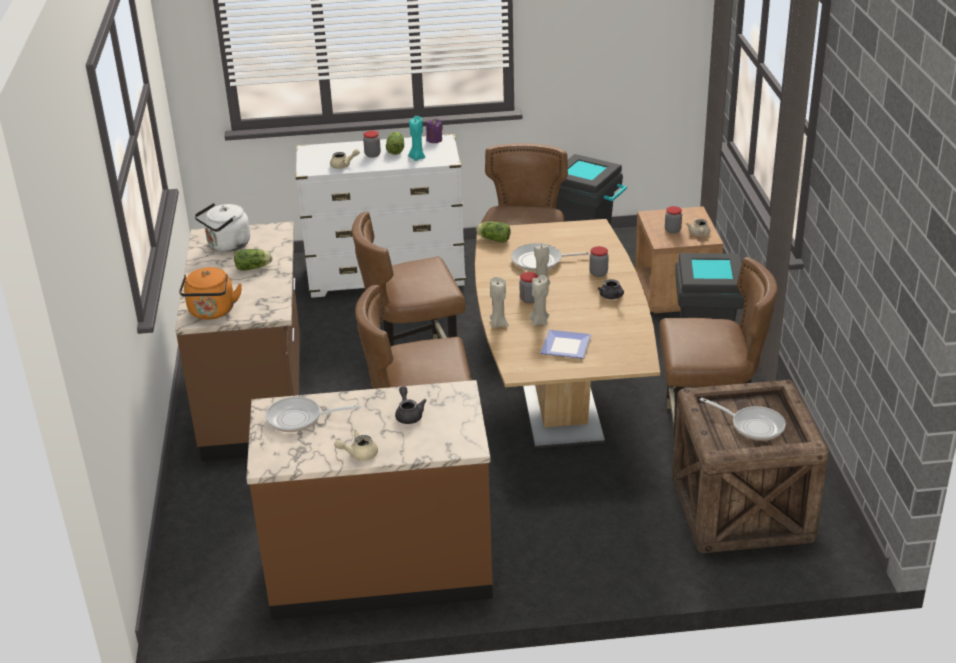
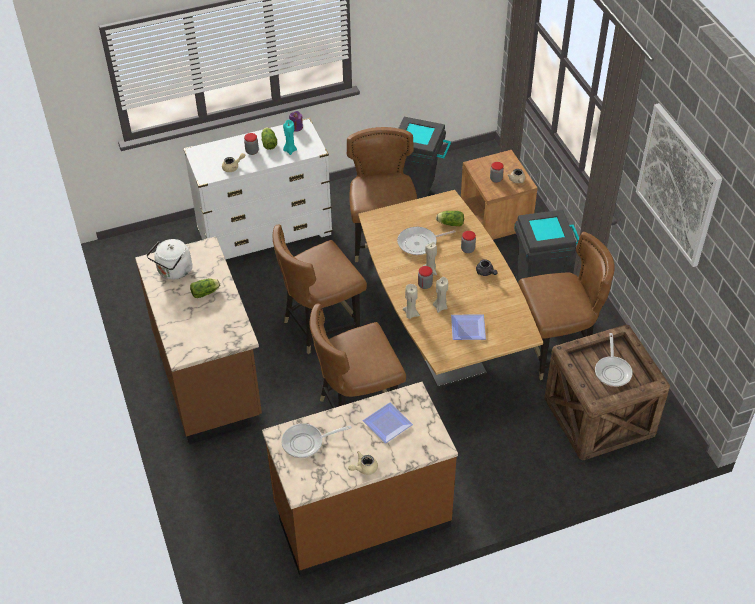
camera: 15 degrees left, 15 degrees up
orange kettle [179,267,242,320] -> none
grey teapot [395,386,427,424] -> plate [363,403,413,443]
lettuce [476,221,511,243] -> lettuce moved to [436,211,464,227]
frying pan [700,398,786,440] -> frying pan turned 75 degrees clockwise [595,333,633,387]
none -> picture [636,103,722,267]

